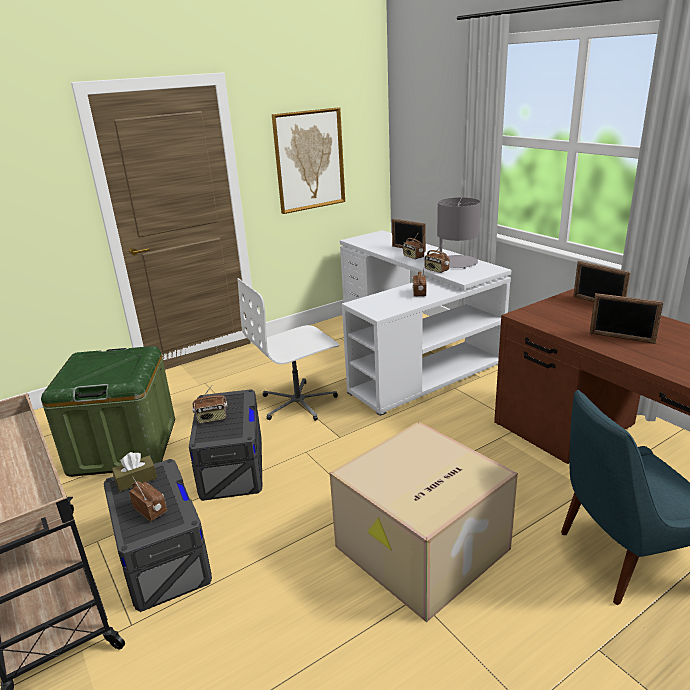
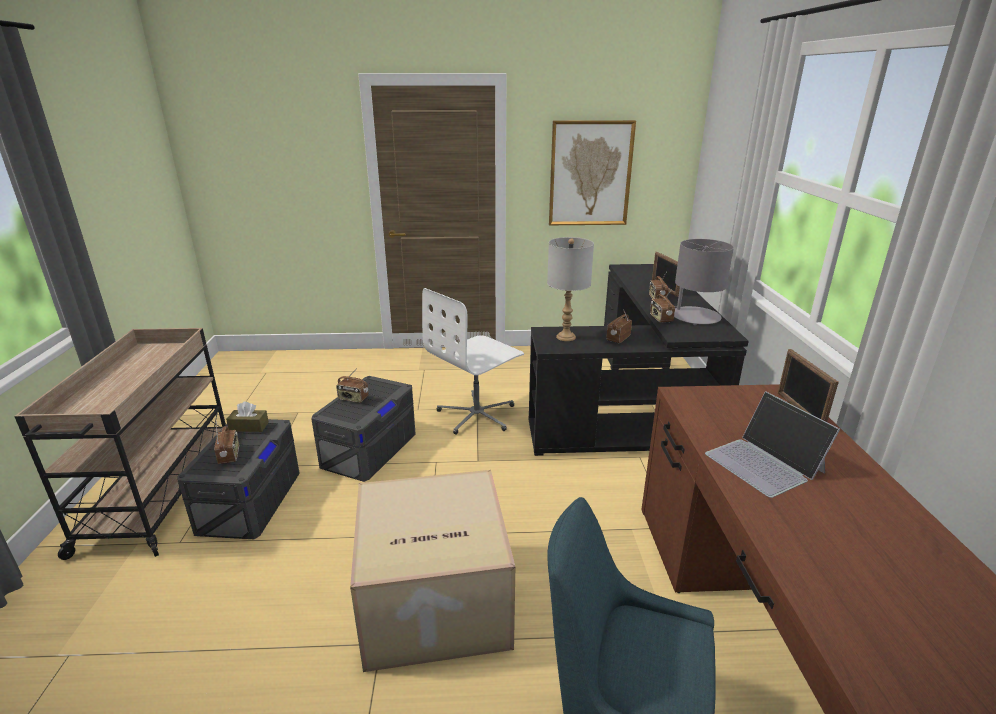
camera: 30 degrees right, 0 degrees up
green storage box [41,346,175,477] -> none
white office chair [237,278,339,421] -> white office chair turned 45 degrees counterclockwise [422,288,524,435]
white desk [340,230,511,416] -> black desk [529,264,749,456]
picture frame [589,293,663,344] -> laptop [705,391,840,498]
none -> grey table lamp [547,237,594,341]

